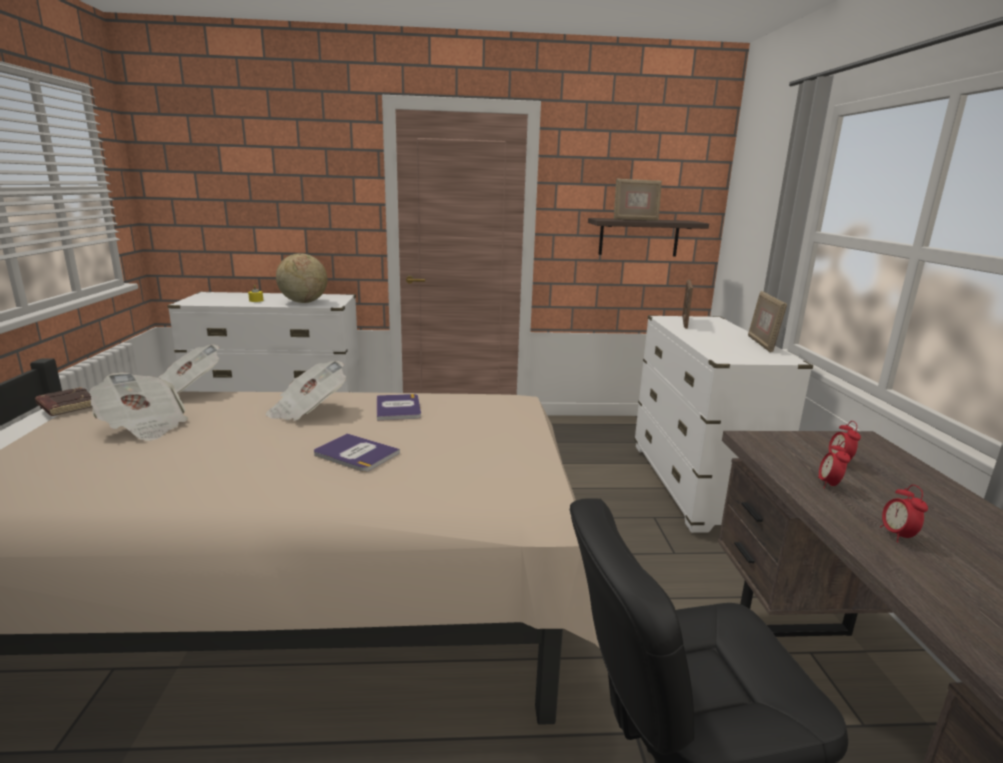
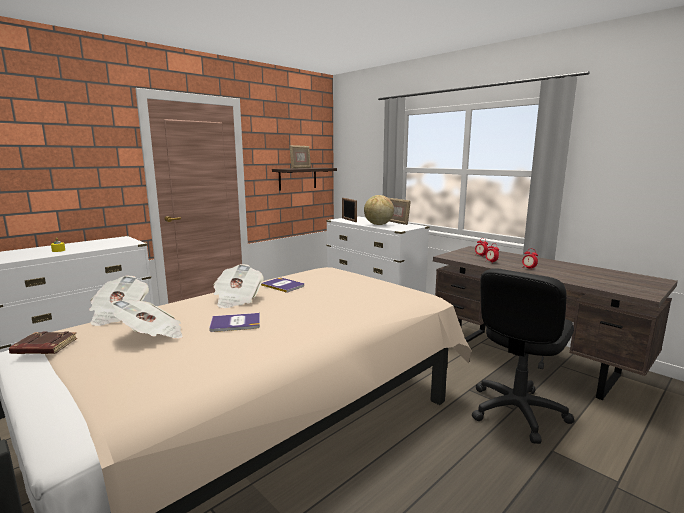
camera: 40 degrees left, 5 degrees down
globe [276,253,328,303] -> globe moved to [364,195,394,225]
book [314,433,400,472] -> book moved to [209,313,260,332]

